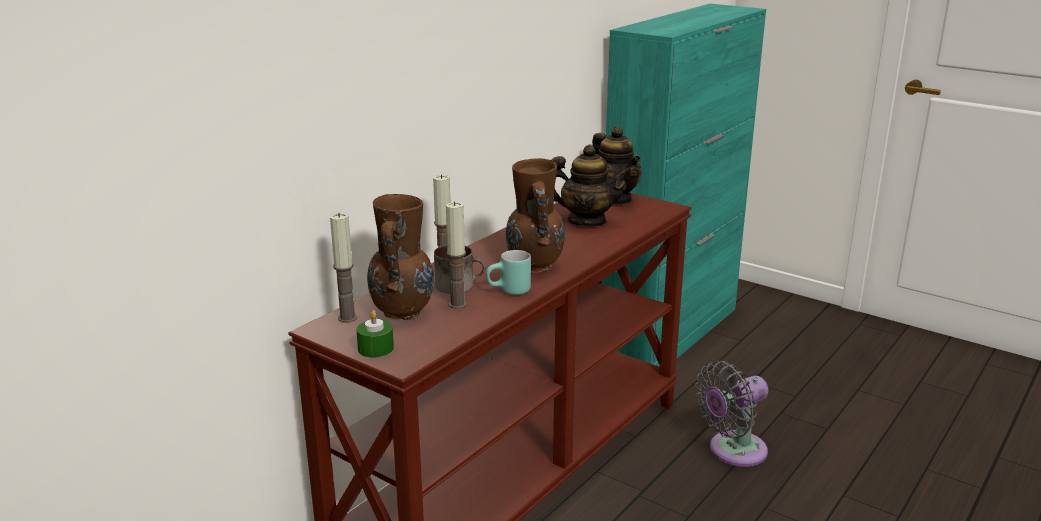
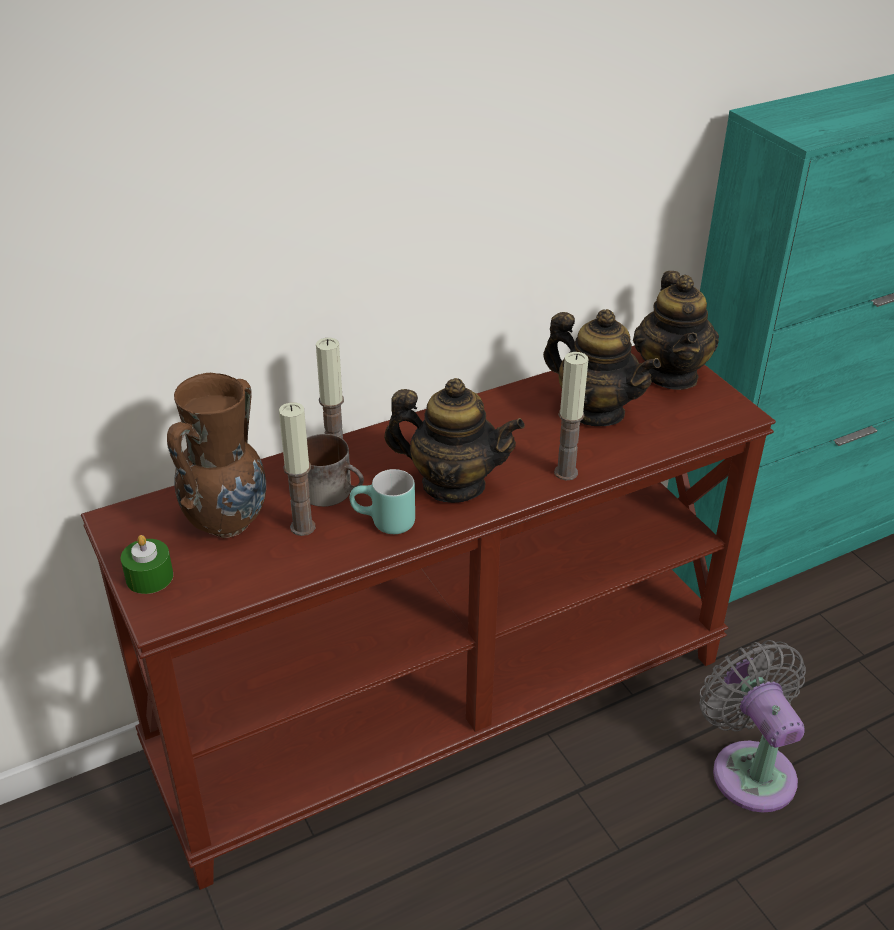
camera: 25 degrees right, 15 degrees up
candle [330,213,357,323] -> candle moved to [554,352,588,481]
brown vase [506,158,565,273] -> teapot [384,378,525,503]
grey fan [695,361,768,467] -> grey fan turned 75 degrees clockwise [700,640,806,813]

